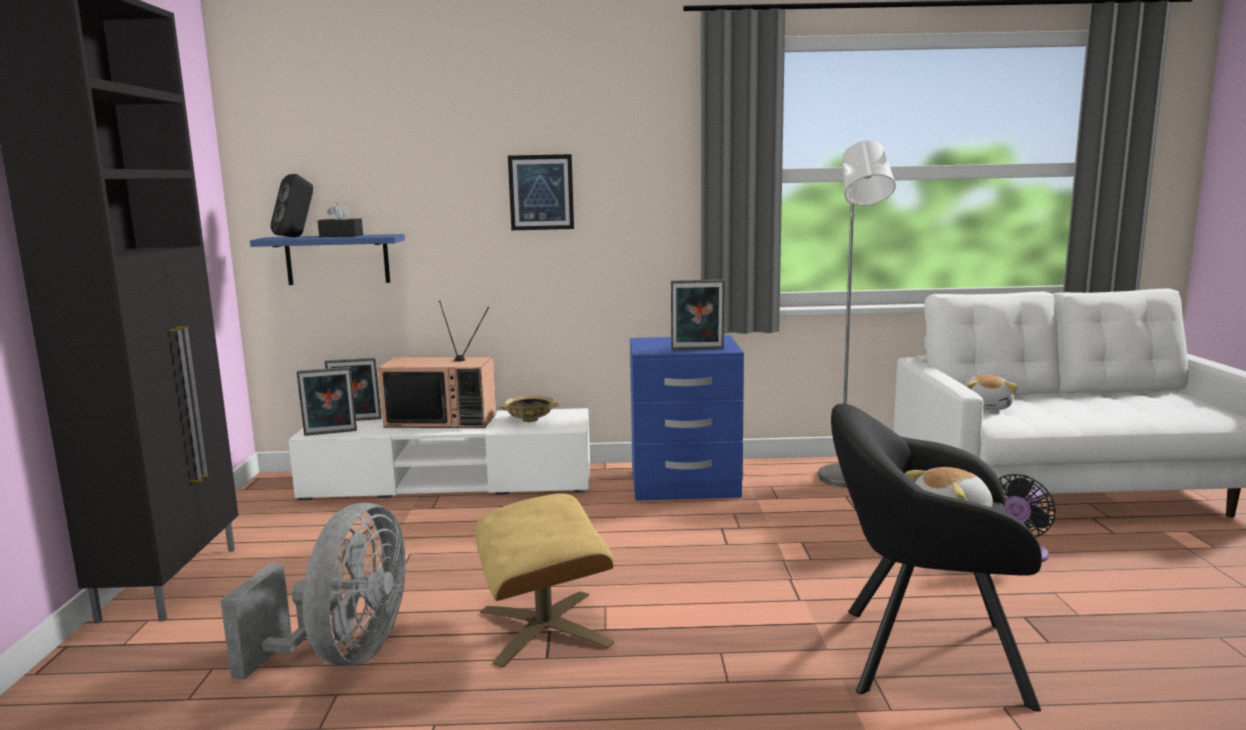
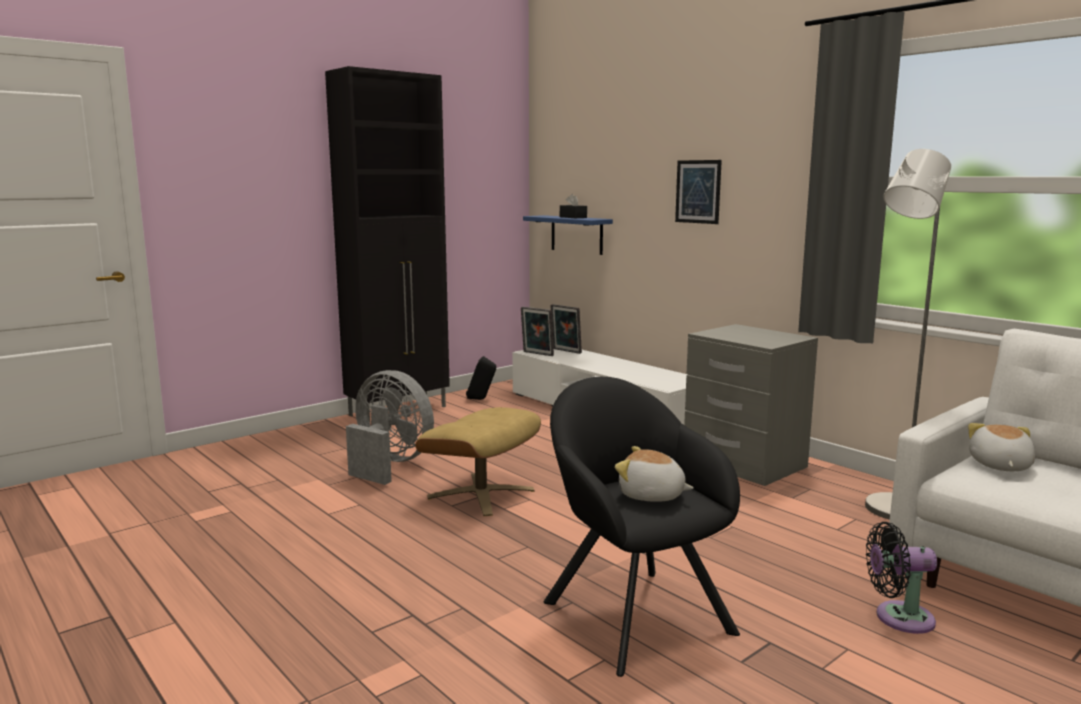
camera: 50 degrees right, 0 degrees up
grey fan [220,503,406,680] -> grey fan turned 120 degrees counterclockwise [346,370,434,485]
black speaker [270,174,313,237] -> black speaker moved to [466,356,496,400]
television [378,301,496,428] -> none
beige bowl [499,395,560,422] -> none
blue nightstand [630,336,744,501] -> grey nightstand [684,324,818,486]
picture frame [671,280,725,350] -> none
plush toy [964,375,1018,410] -> plush toy turned 135 degrees clockwise [968,423,1036,471]

